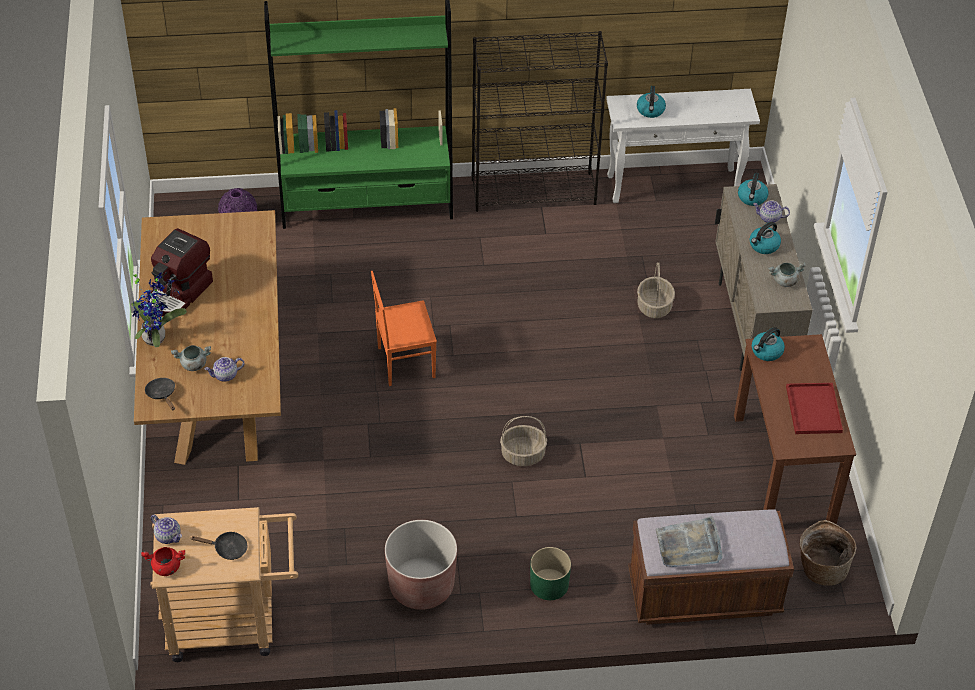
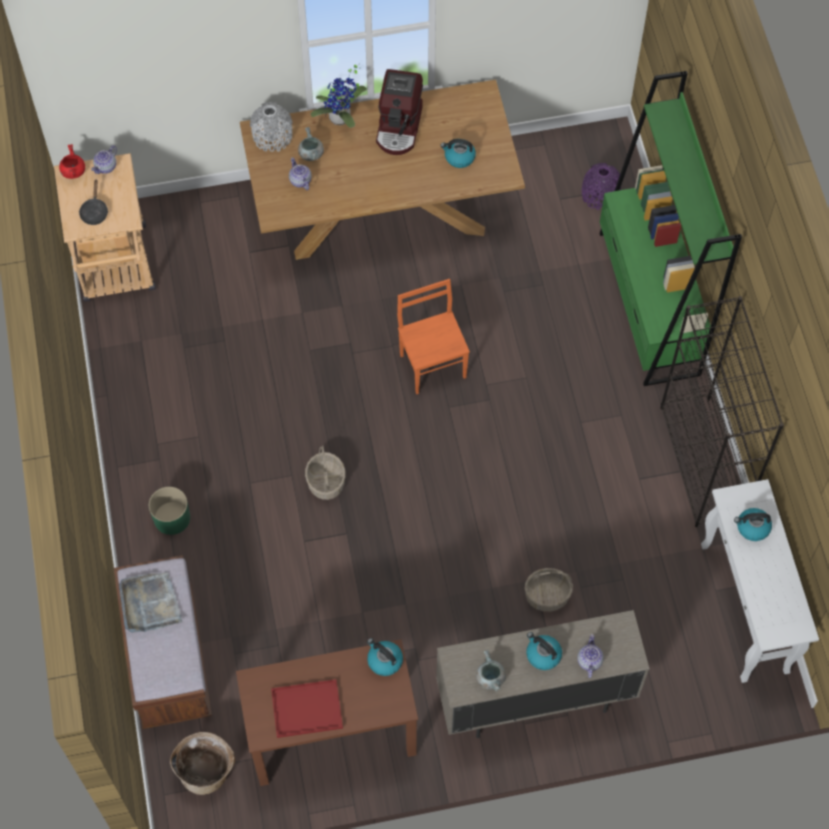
camera: 85 degrees right, 15 degrees up
black frying pan [145,378,175,410] -> grey vase [250,102,292,152]
coffee machine [148,228,213,316] -> coffee machine turned 105 degrees counterclockwise [376,69,423,155]
brown planter [385,520,457,610] -> none
kettle [738,173,768,206] -> kettle moved to [440,139,476,168]

